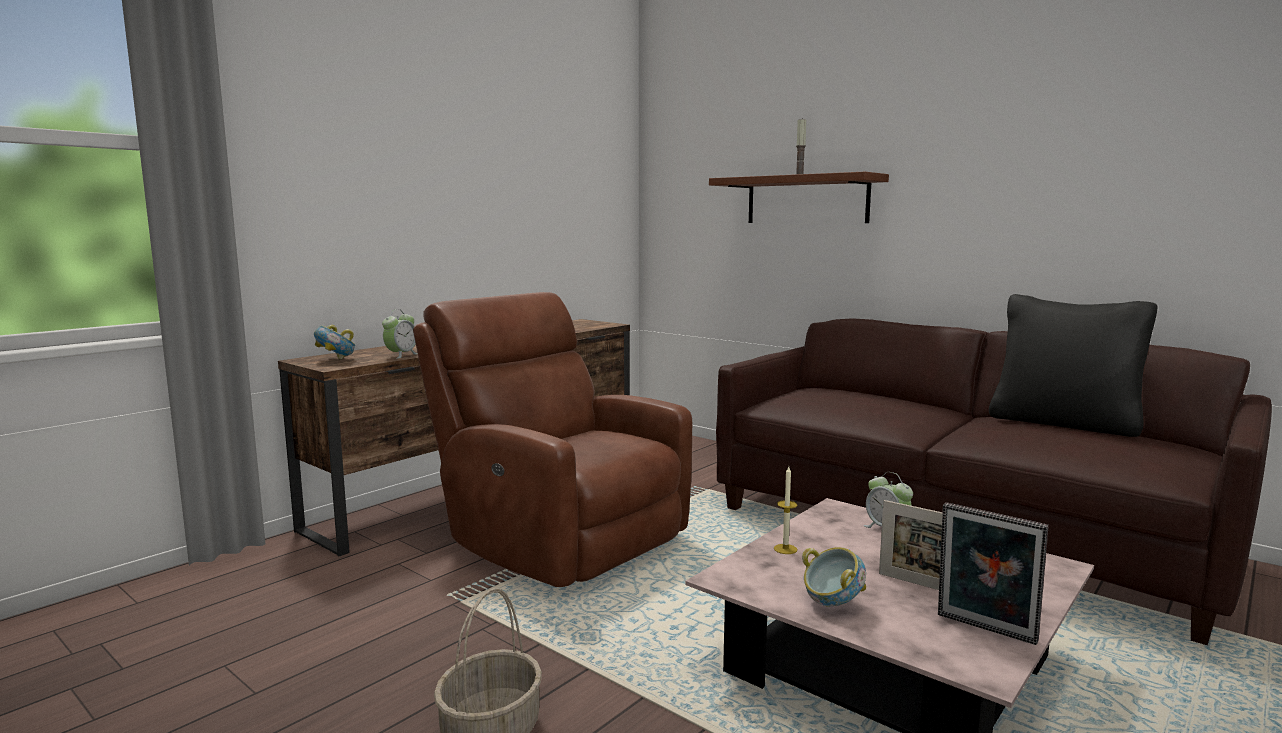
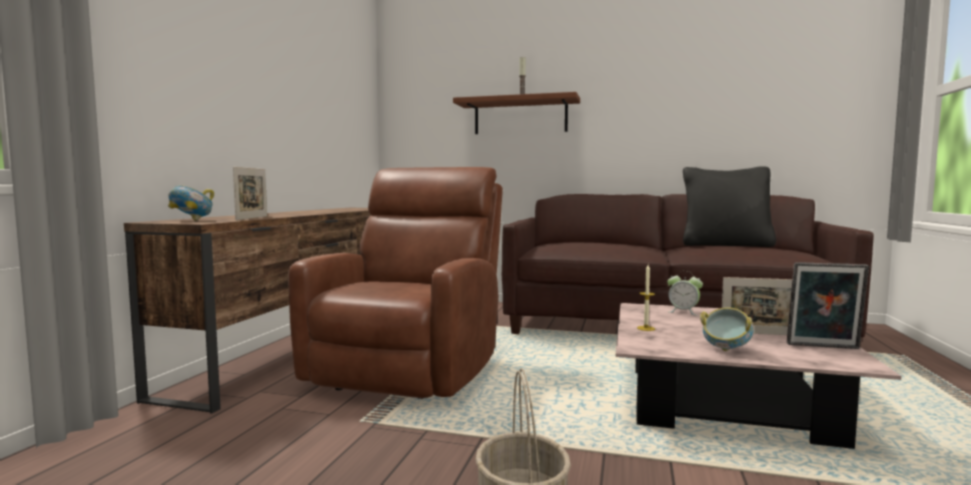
camera: 25 degrees left, 5 degrees down
alarm clock [382,309,418,359] -> picture frame [233,167,267,220]
brown armchair [413,292,692,587] -> brown armchair turned 90 degrees clockwise [288,167,503,399]

